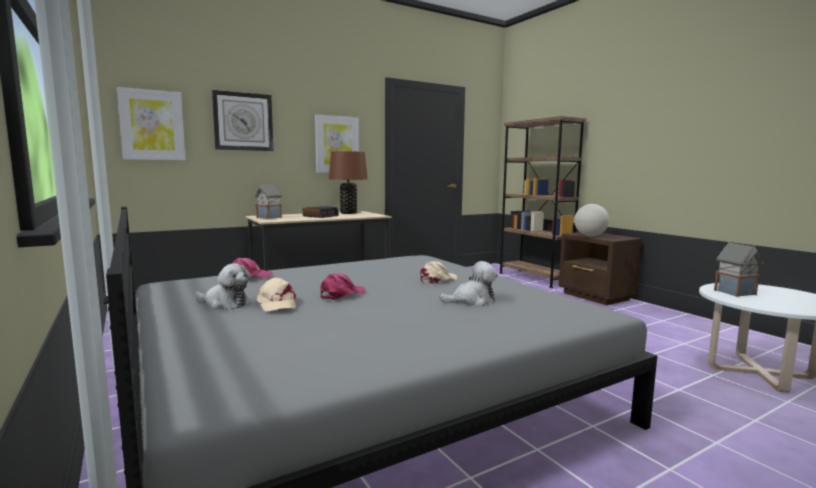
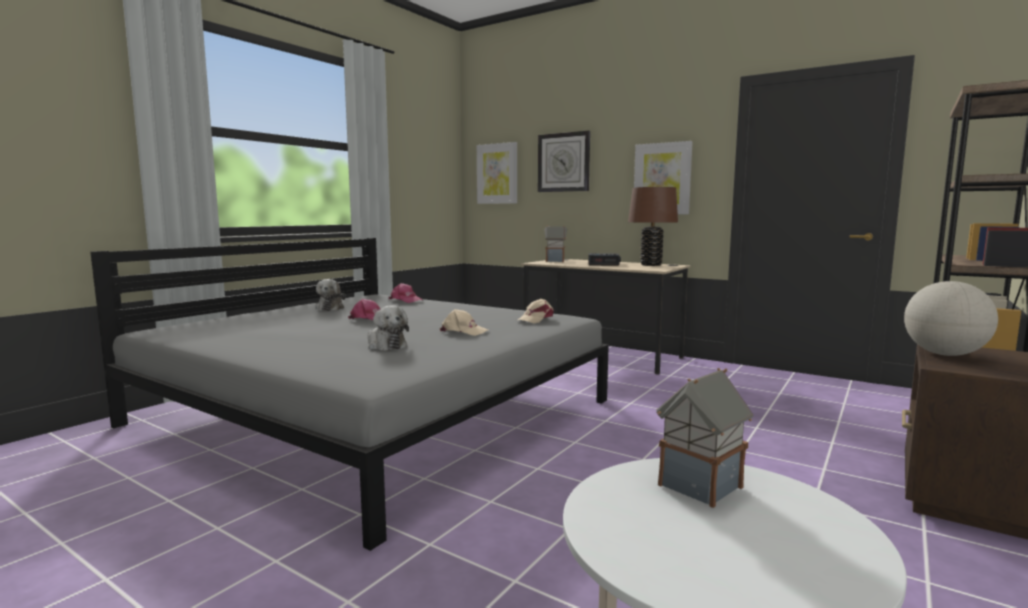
camera: 65 degrees right, 0 degrees up
beige cap [256,277,296,311] -> beige cap moved to [518,299,554,323]

